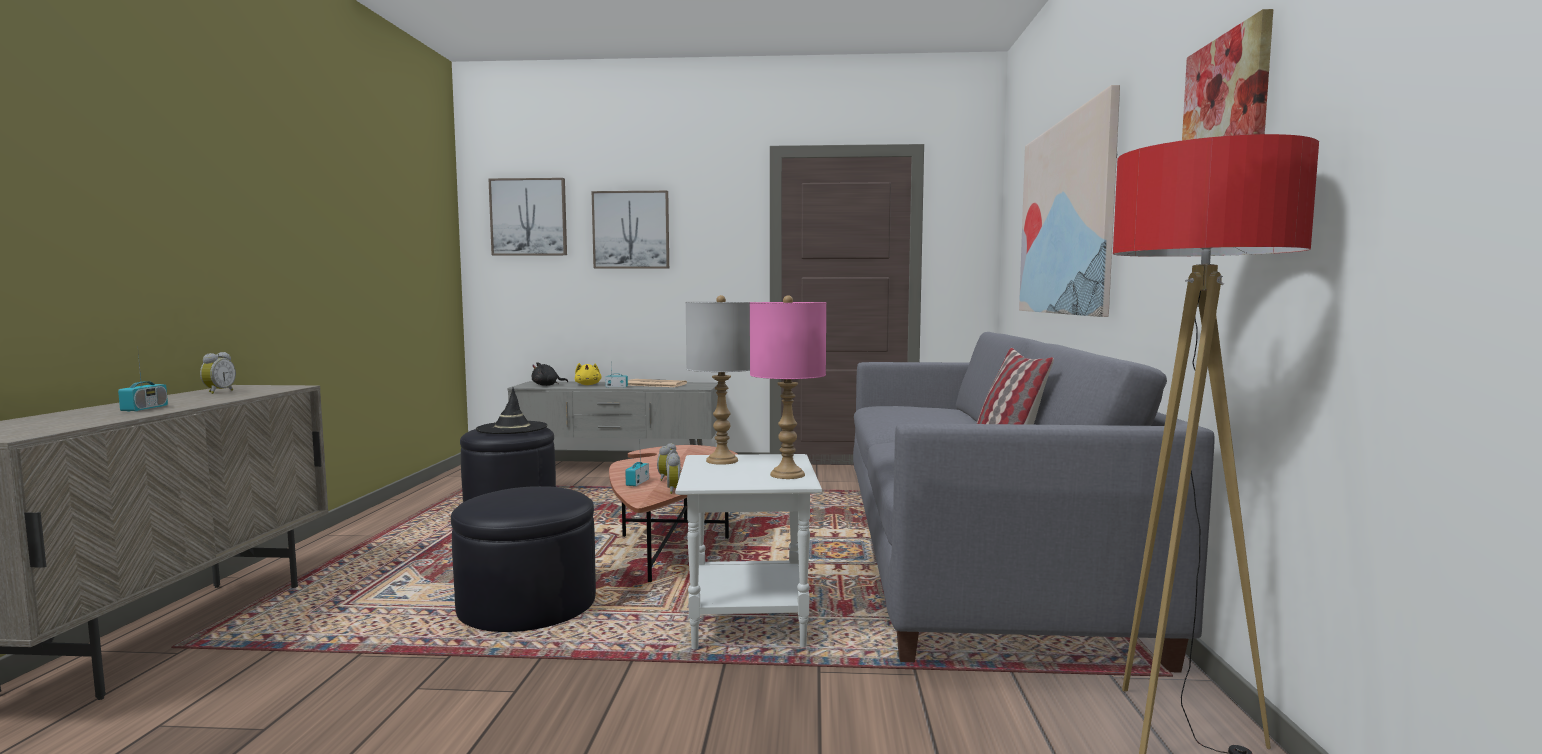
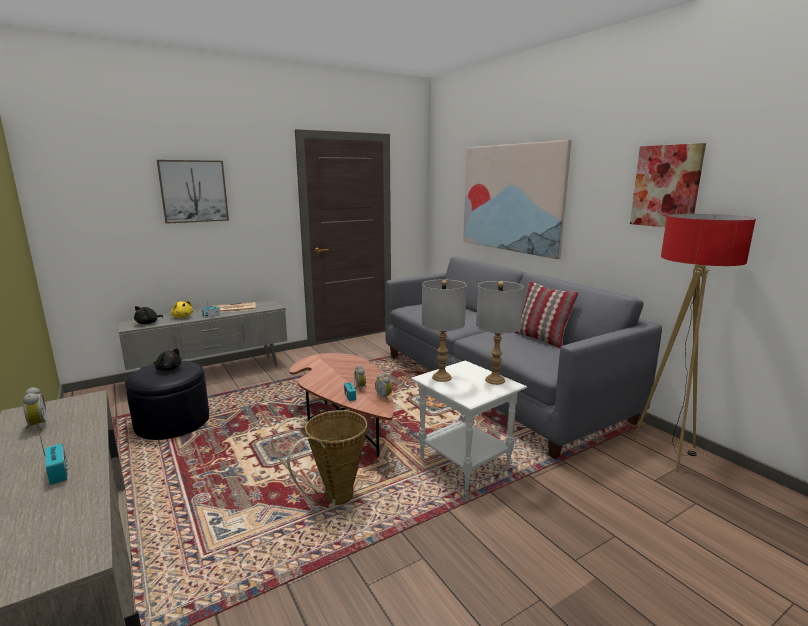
camera: 35 degrees left, 10 degrees up
black ottoman [451,486,596,632] -> basket [271,410,367,510]
black hat [476,388,547,434] -> black plush toy [154,349,182,371]
picture [488,178,567,256] -> none
pink table lamp [750,295,826,479] -> grey table lamp [476,281,524,385]

